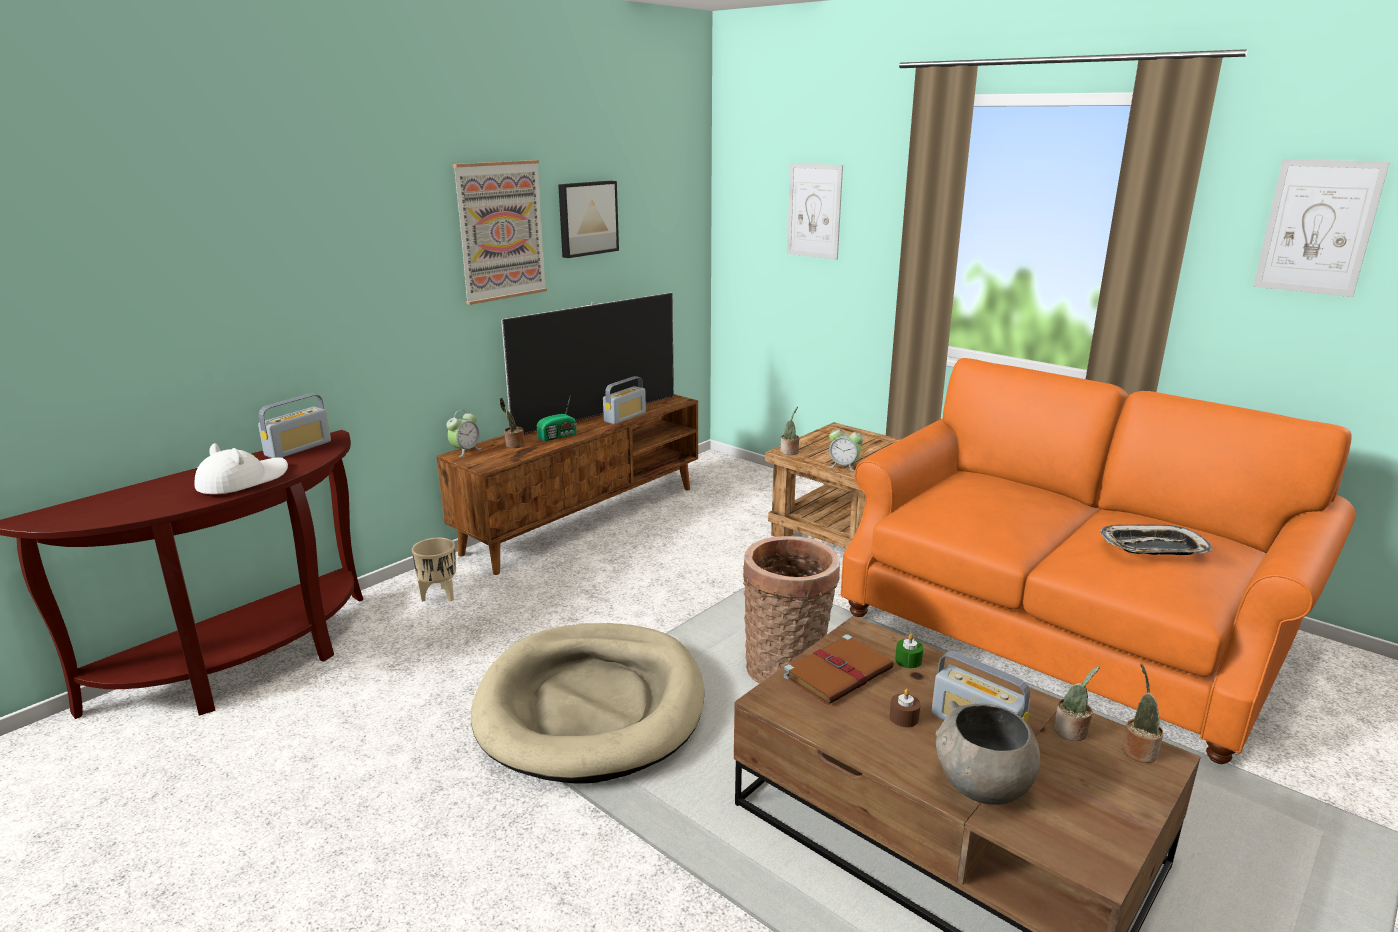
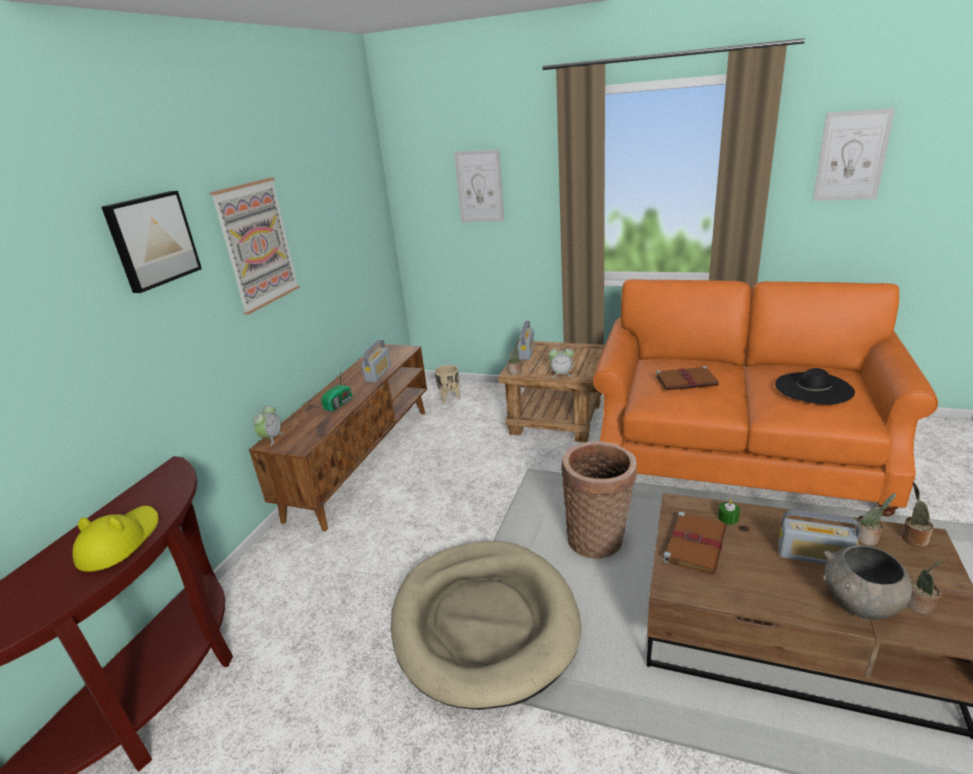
camera: 20 degrees left, 5 degrees up
white hat [195,443,288,494] -> yellow hat [72,505,159,572]
radio [258,394,331,458] -> radio moved to [518,321,534,360]
beige planter [412,538,456,602] -> beige planter moved to [434,365,460,403]
potted plant [500,398,524,448] -> potted plant moved to [907,561,942,615]
television [501,293,674,434] -> none
picture [558,181,619,258] -> picture moved to [102,191,202,293]
brown candle [889,689,921,727] -> none
tray [1100,525,1213,555] -> black hat [775,368,855,405]
none -> brown book [656,366,719,390]

